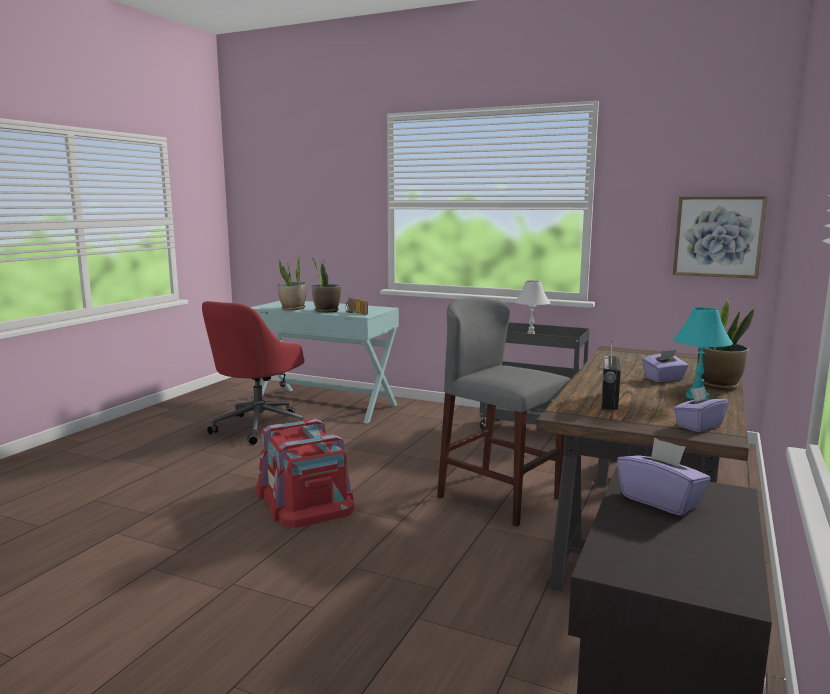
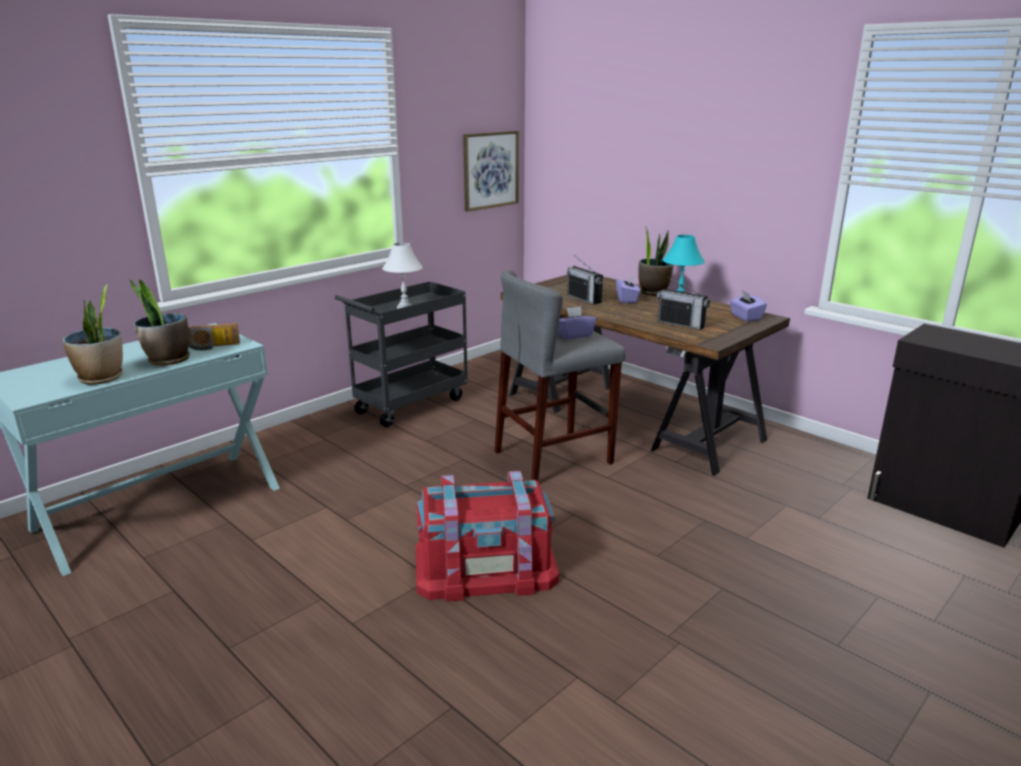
camera: 70 degrees left, 10 degrees up
red office chair [202,301,305,445] -> none
purple tissue box [617,438,710,516] -> purple tissue box moved to [558,306,596,339]
none -> radio [567,255,603,305]

